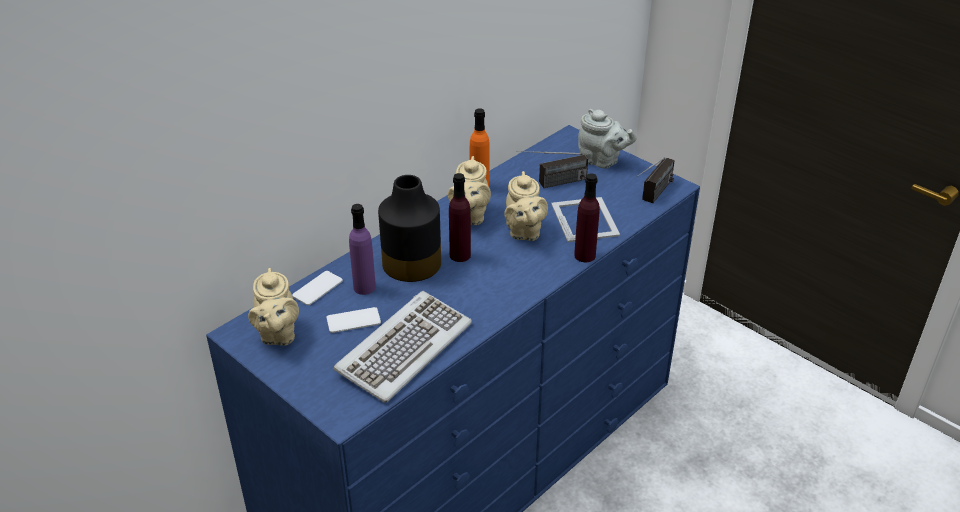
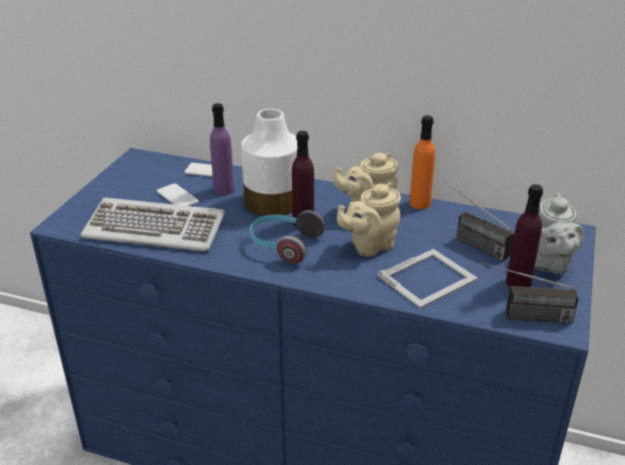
camera: 65 degrees right, 5 degrees down
beige teapot [248,268,299,346] -> none
black vase [378,175,441,282] -> white vase [241,109,297,216]
purple bottle [574,174,600,262] -> purple bottle moved to [506,184,543,287]
none -> headphones [250,210,325,264]

